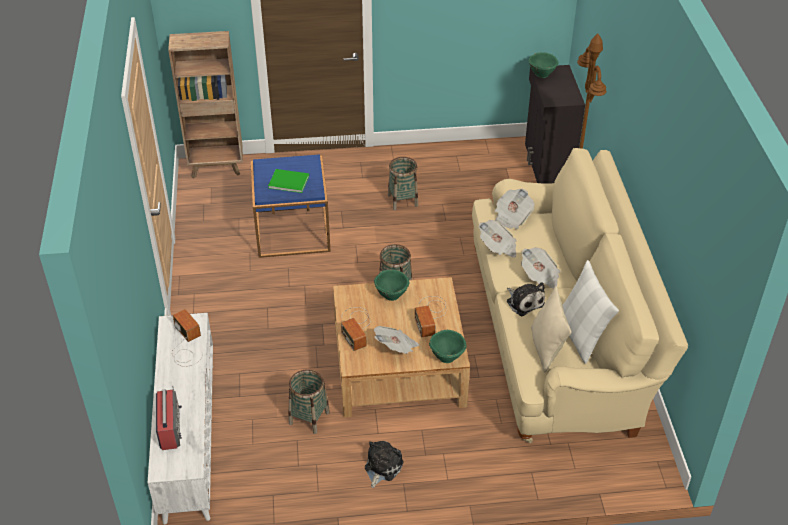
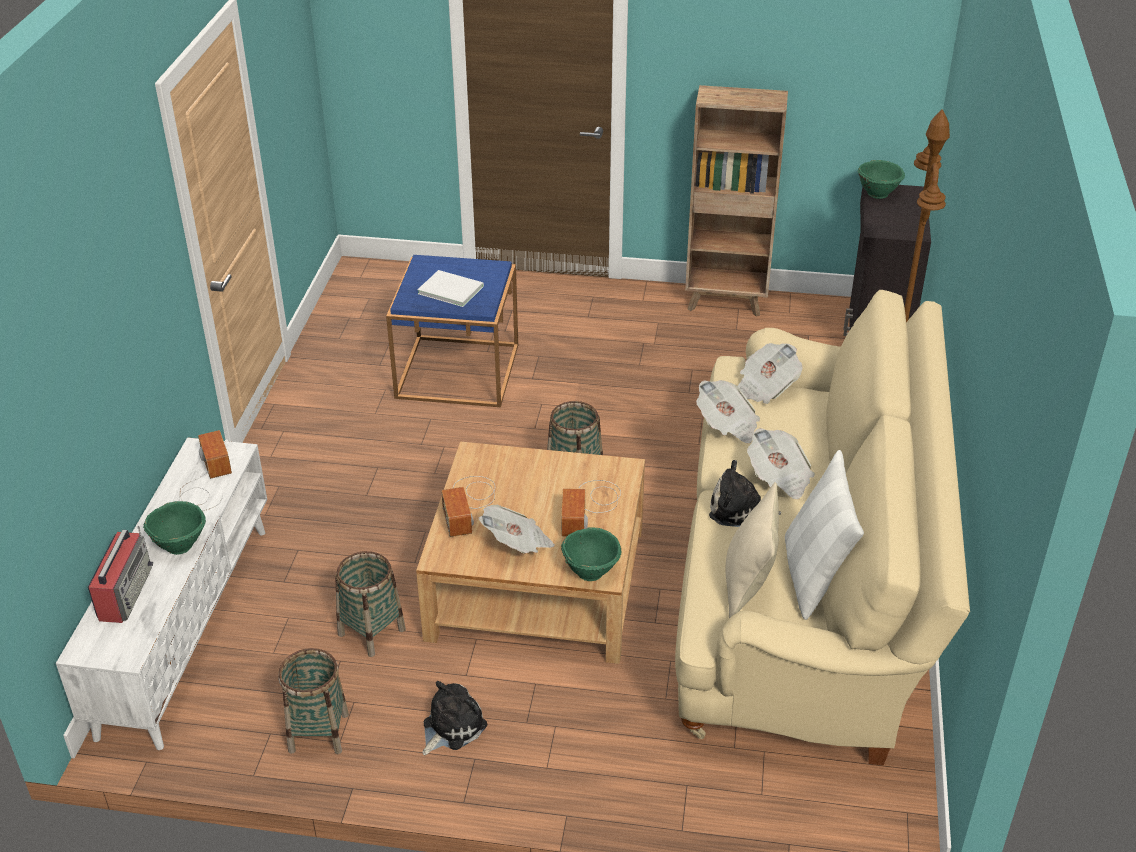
camera: 15 degrees right, 5 degrees down
brown bookcase [168,31,243,178] -> brown bookcase moved to [685,85,788,317]
green book [268,169,309,193] -> white book [417,270,484,307]
green bowl [374,269,410,301] -> green bowl moved to [143,501,206,555]
basket [388,157,418,210] -> basket moved to [278,648,349,754]
plush toy [507,282,545,316] -> plush toy turned 120 degrees clockwise [709,460,781,527]

